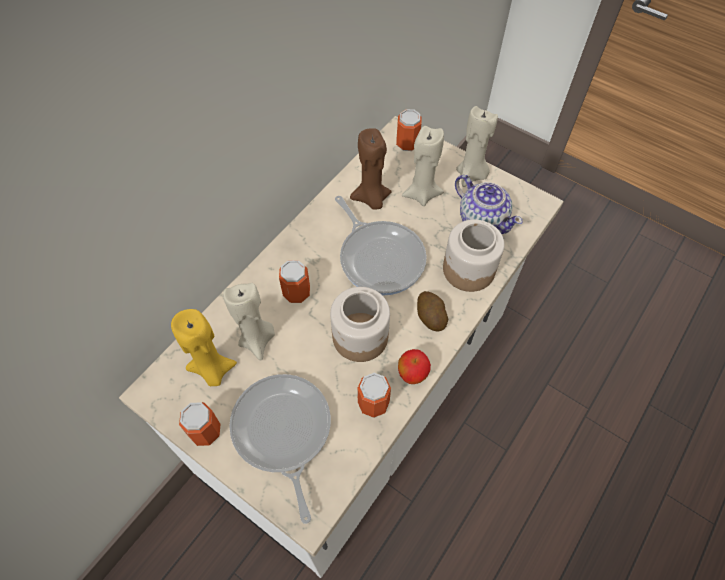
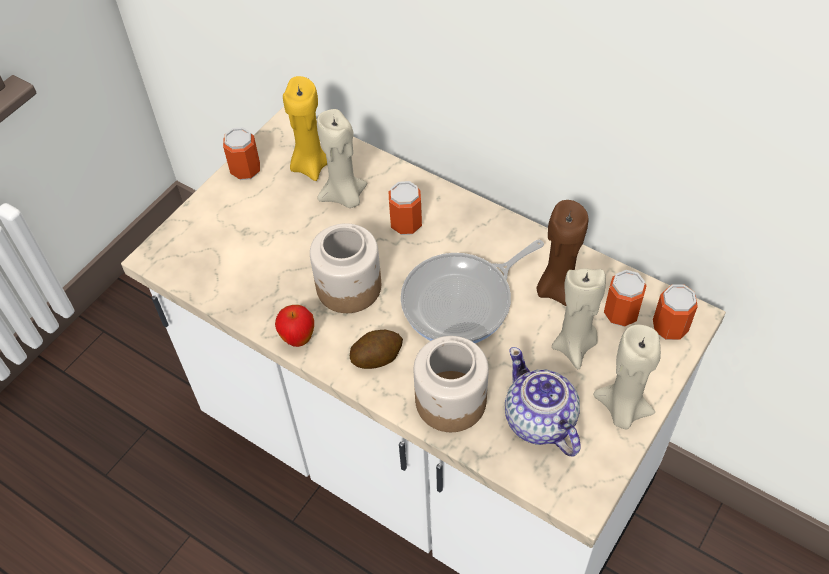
camera: 90 degrees right, 5 degrees down
frying pan [229,374,331,524] -> none
can [357,373,391,418] -> can moved to [604,270,647,327]
teapot [455,175,523,234] -> teapot turned 105 degrees clockwise [505,347,581,456]

